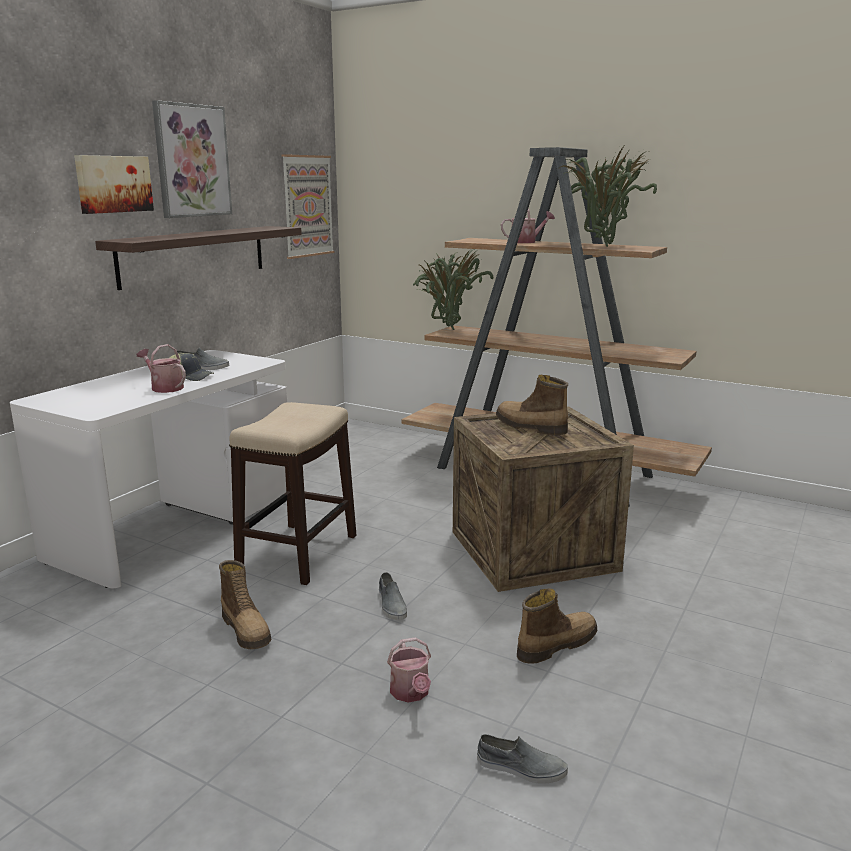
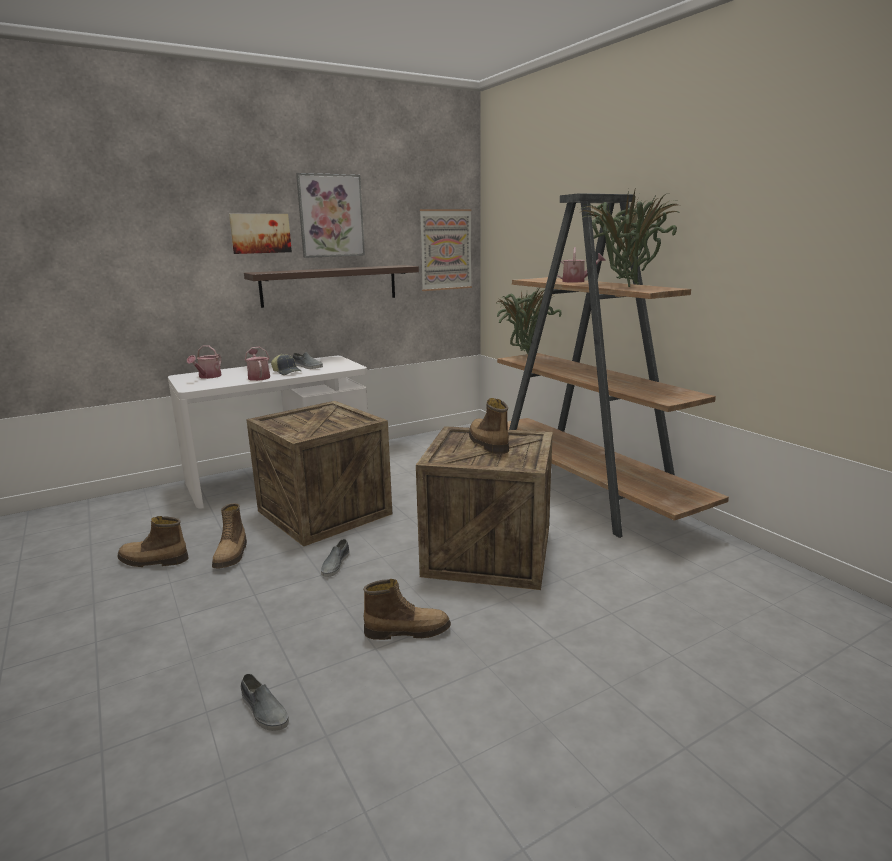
camera: 30 degrees right, 0 degrees up
stool [229,402,356,585] -> crate [246,401,392,547]
watering can [387,637,431,702] -> watering can moved to [187,345,221,379]
none -> boot [117,516,189,567]

